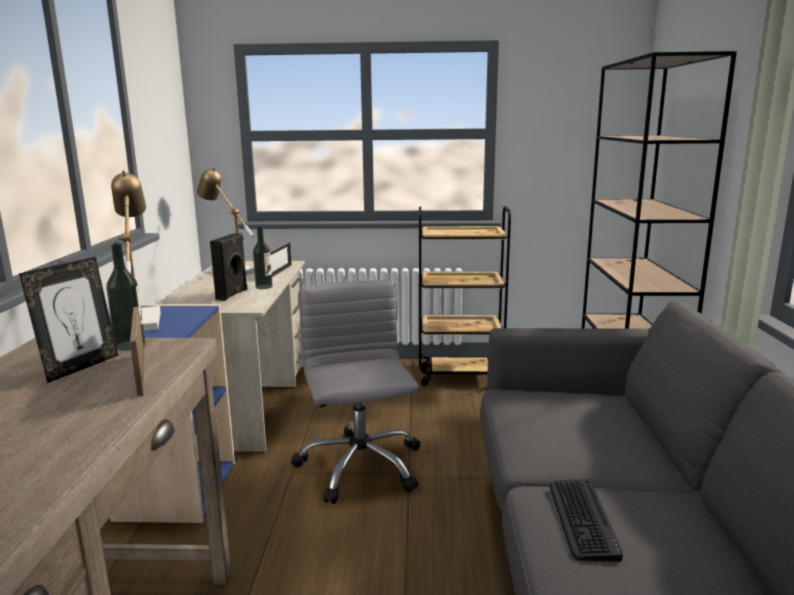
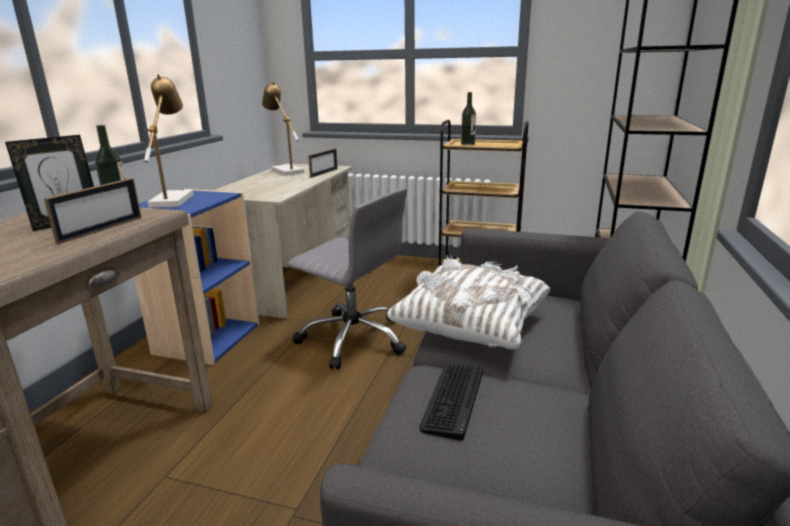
camera: 15 degrees right, 5 degrees up
picture frame [130,307,145,396] -> picture frame turned 150 degrees counterclockwise [44,178,141,245]
black speaker [210,233,247,301] -> none
bottle [253,226,273,289] -> bottle moved to [461,92,476,145]
grey office chair [291,281,421,504] -> grey office chair turned 120 degrees clockwise [288,187,407,370]
none -> white pillow [387,255,550,349]

